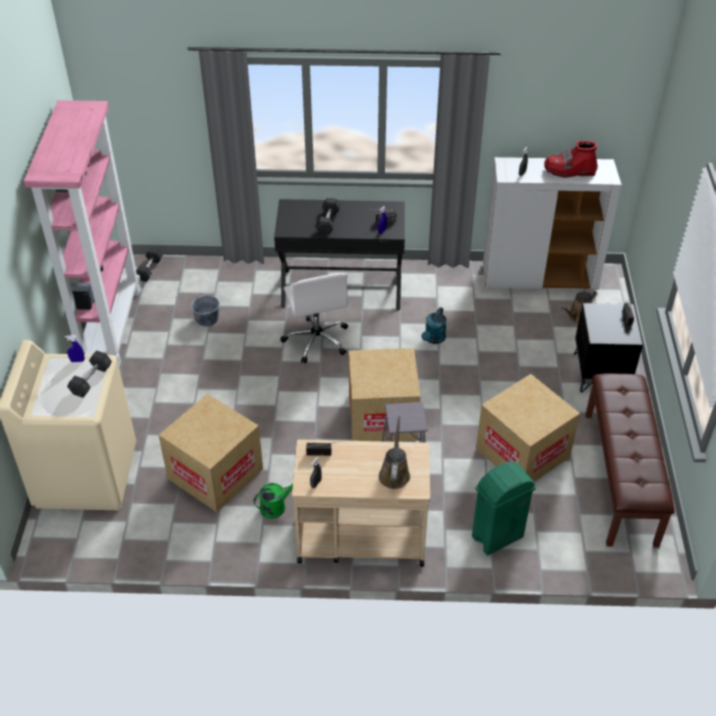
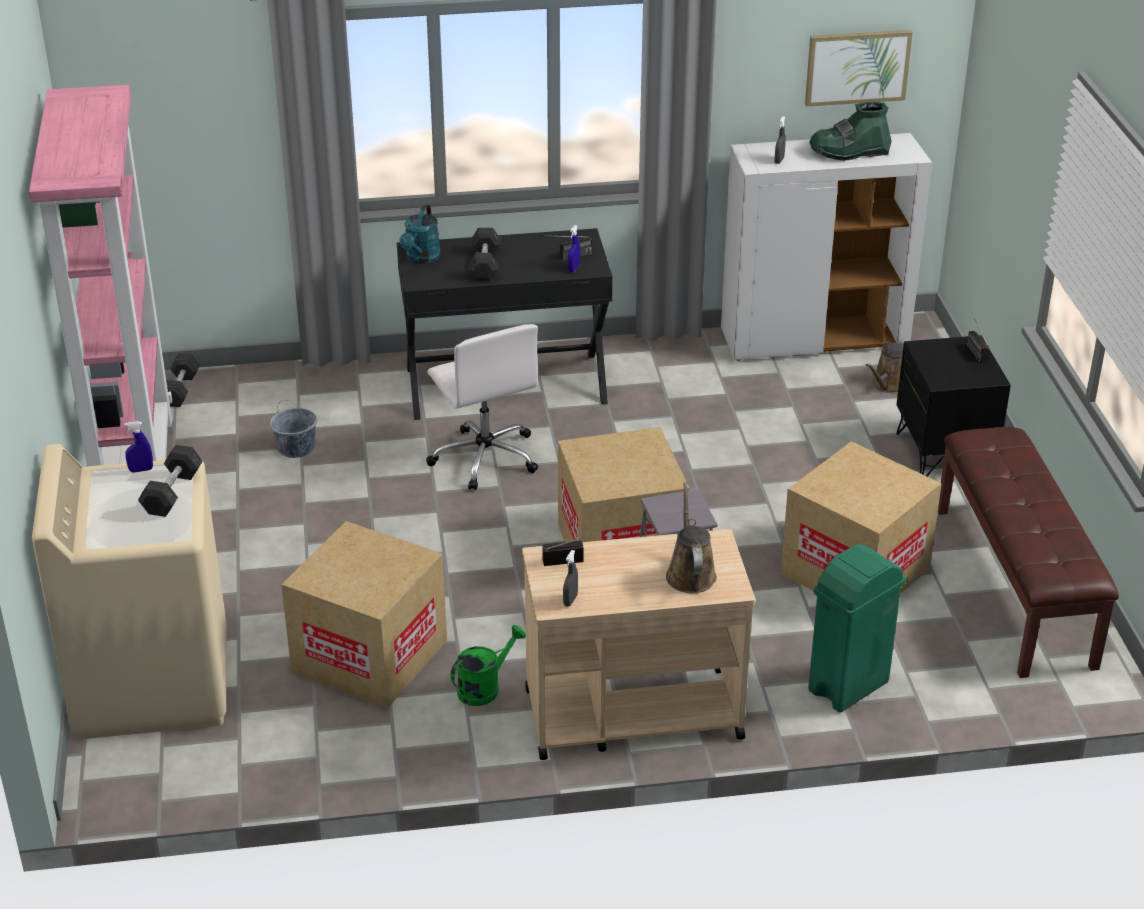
camera: 10 degrees left, 10 degrees down
turquoise watering can [422,307,447,344] -> turquoise watering can moved to [400,204,441,264]
red boot [544,141,598,178] -> green boot [809,101,892,161]
none -> picture [805,30,913,107]

